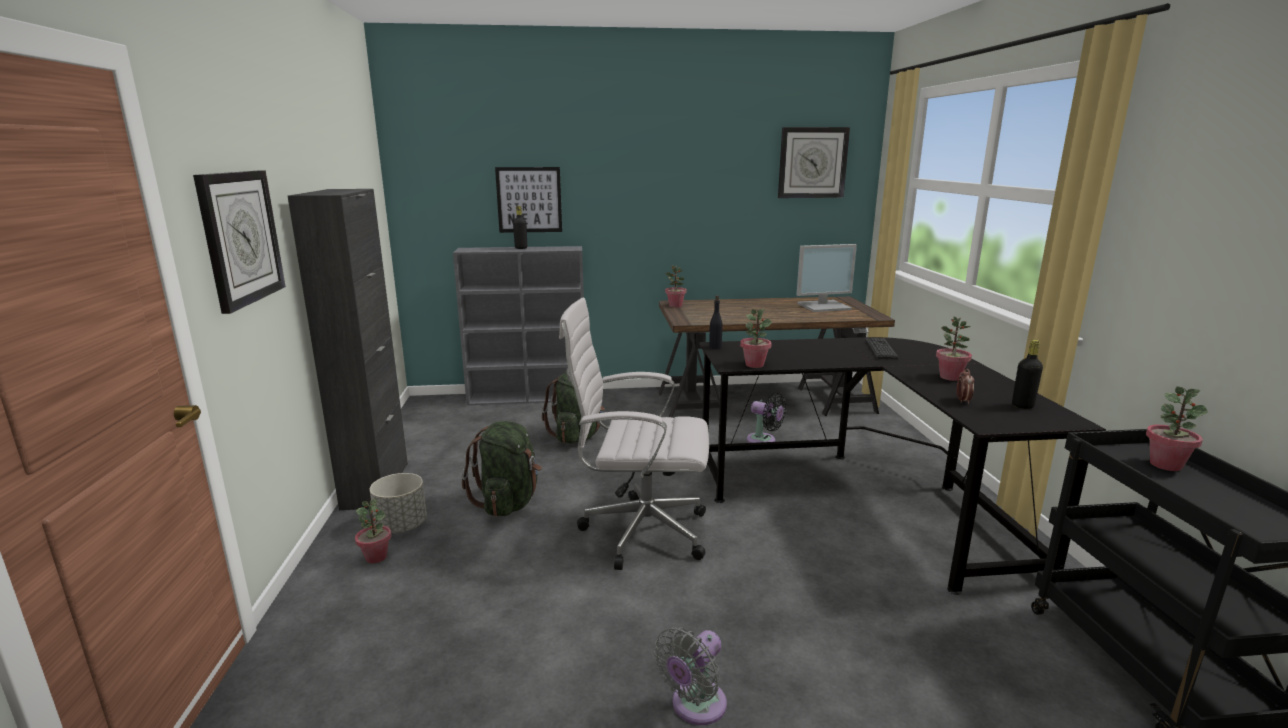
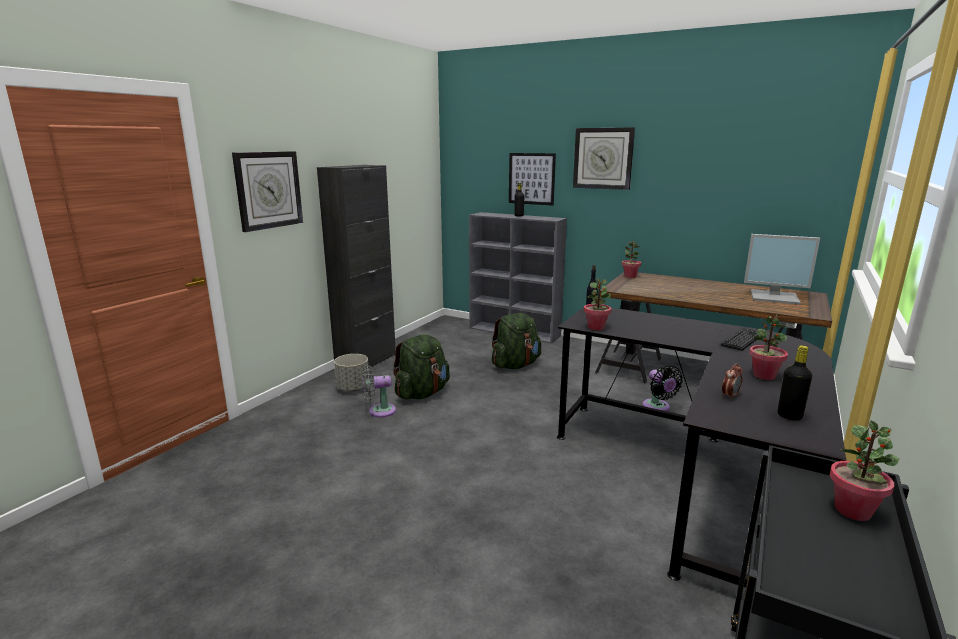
camera: 35 degrees right, 0 degrees up
potted plant [355,499,391,563] -> none
white office chair [559,298,709,570] -> none
grey fan [654,627,727,725] -> grey fan moved to [362,365,396,417]
wall clock [778,127,850,198] -> wall clock moved to [573,128,635,190]

